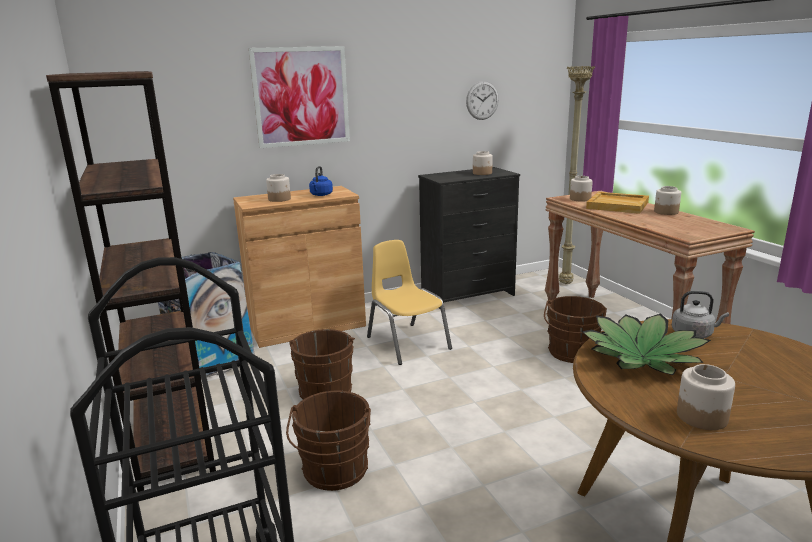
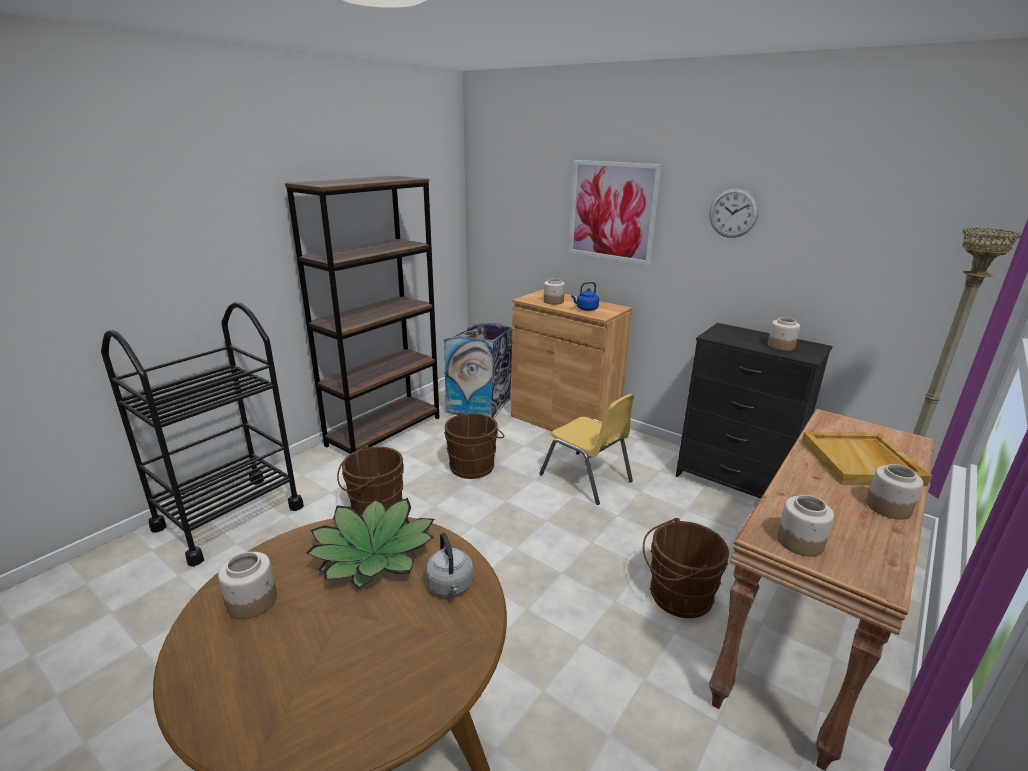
camera: 60 degrees right, 5 degrees up
yellow chair [367,240,452,365] -> yellow chair turned 105 degrees clockwise [539,394,634,505]
wall clock [466,81,499,120] -> wall clock moved to [709,188,758,238]
jar [570,176,593,202] -> jar moved to [777,495,834,557]

